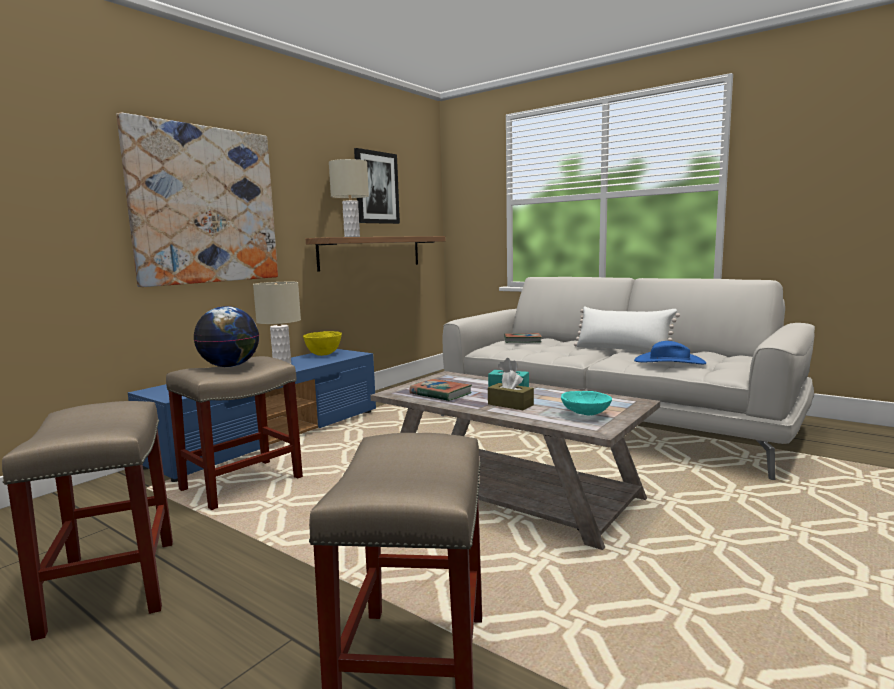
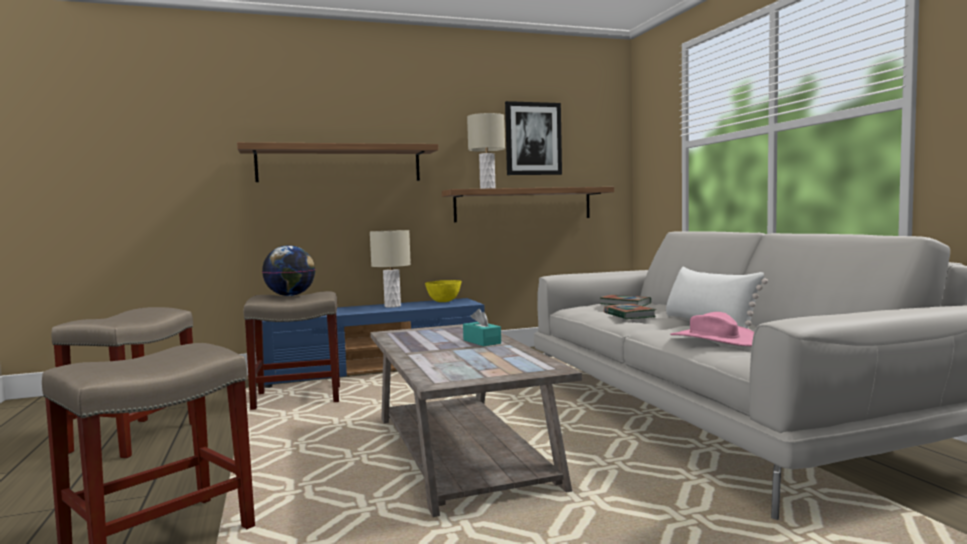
camera: 35 degrees right, 5 degrees down
picture [116,112,278,287] -> shelf [237,142,438,182]
book [409,379,472,401] -> book moved to [604,304,656,319]
brown tissue box [488,370,534,410] -> none
turquoise bowl [561,391,612,416] -> none
blue hat [634,341,706,364] -> pink hat [670,312,754,346]

